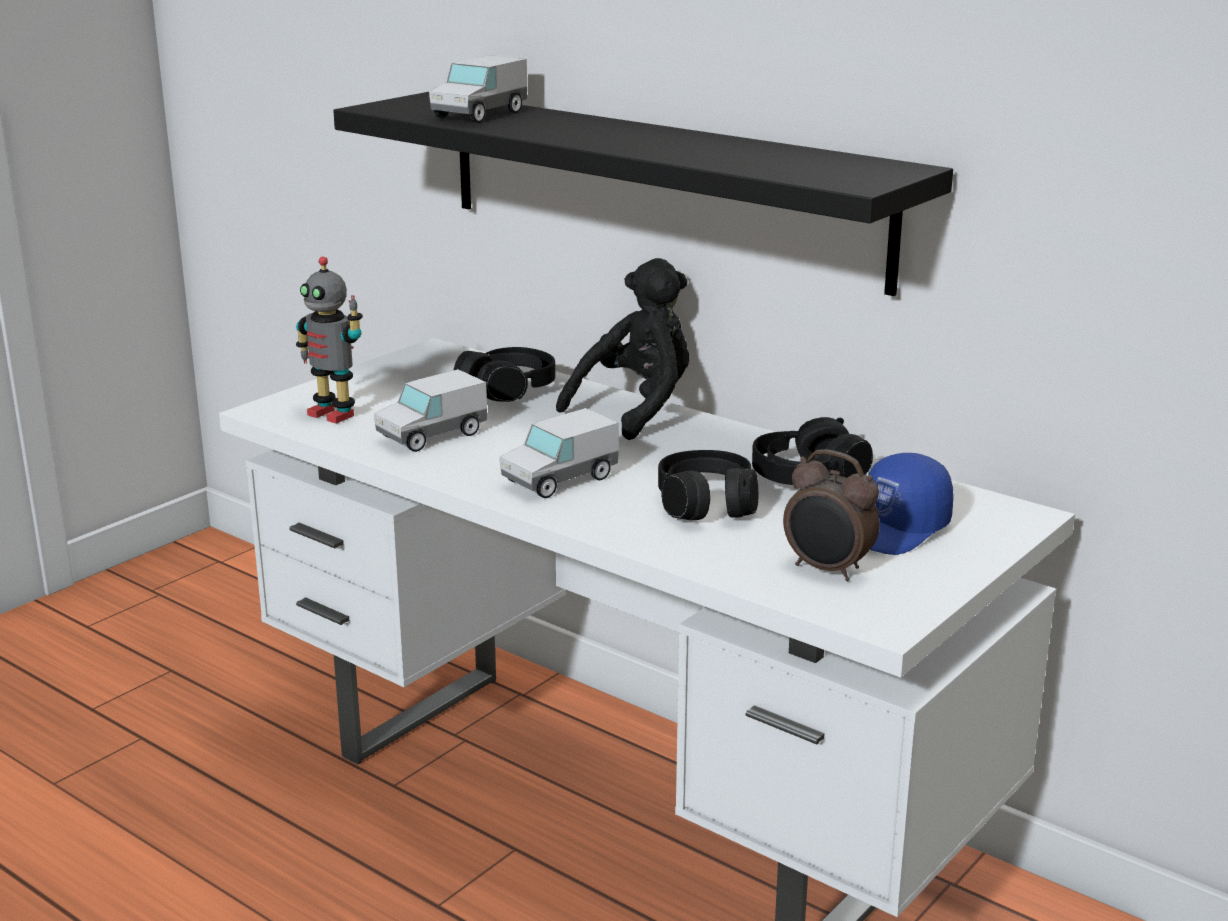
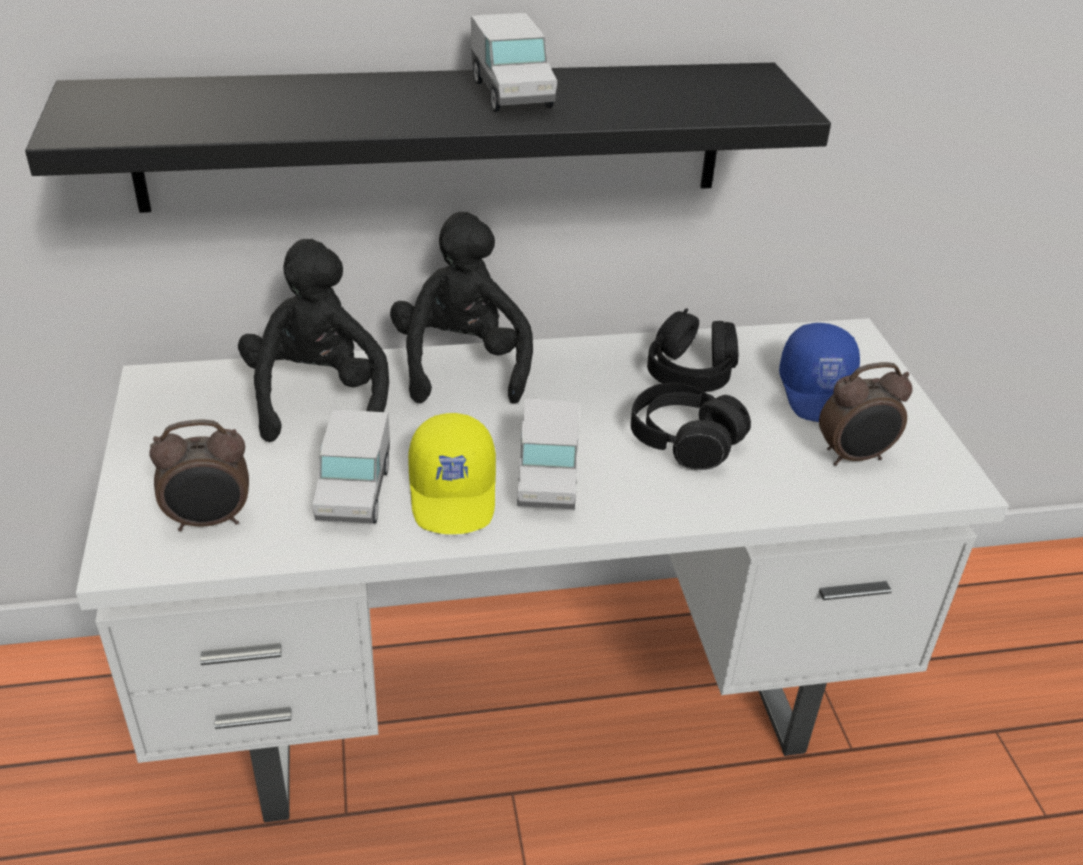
camera: 50 degrees left, 15 degrees up
toy robot [296,257,363,424] -> alarm clock [149,419,249,531]
toy truck [429,55,527,123] -> toy truck moved to [471,13,557,112]
black headphones [454,347,555,402] -> black plush toy [238,239,389,442]
none -> yellow cap [408,413,496,534]

